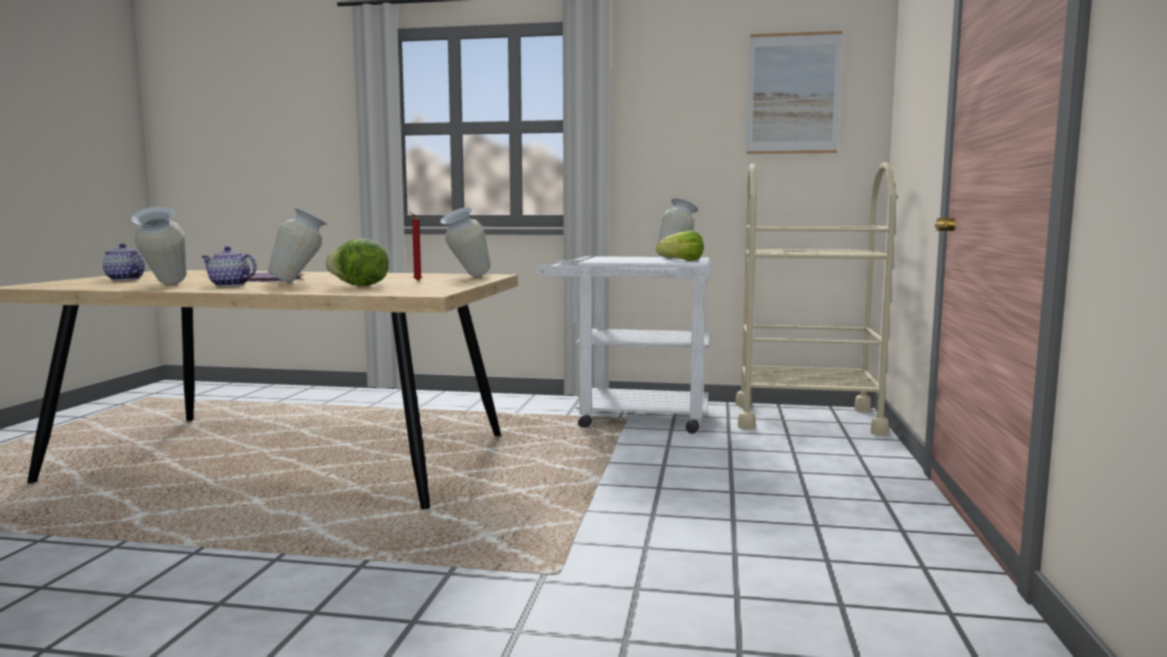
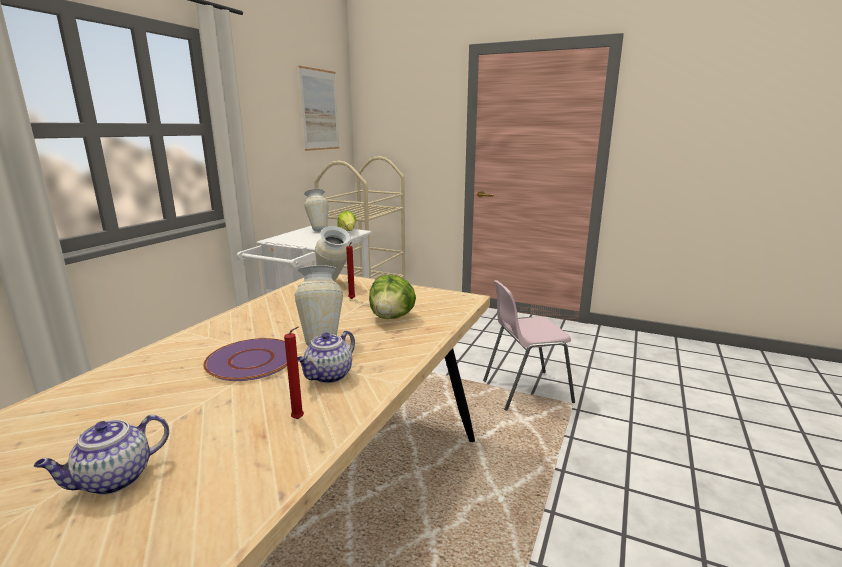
camera: 75 degrees left, 10 degrees up
vase [131,207,186,285] -> red candle [284,327,304,419]
none -> pink chair [483,280,575,411]

